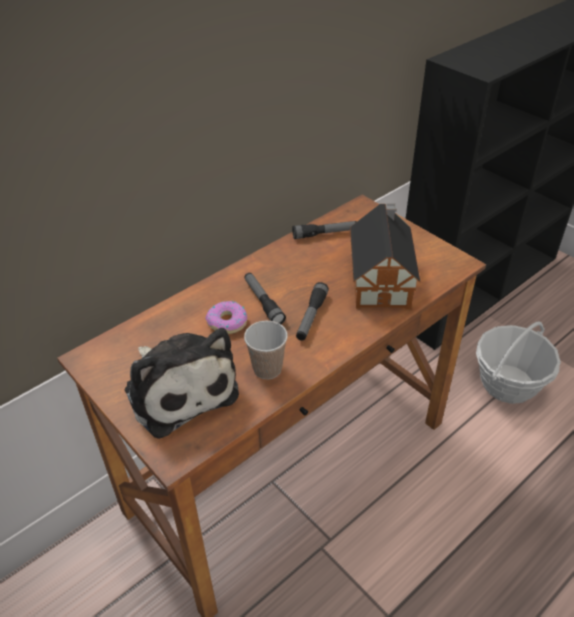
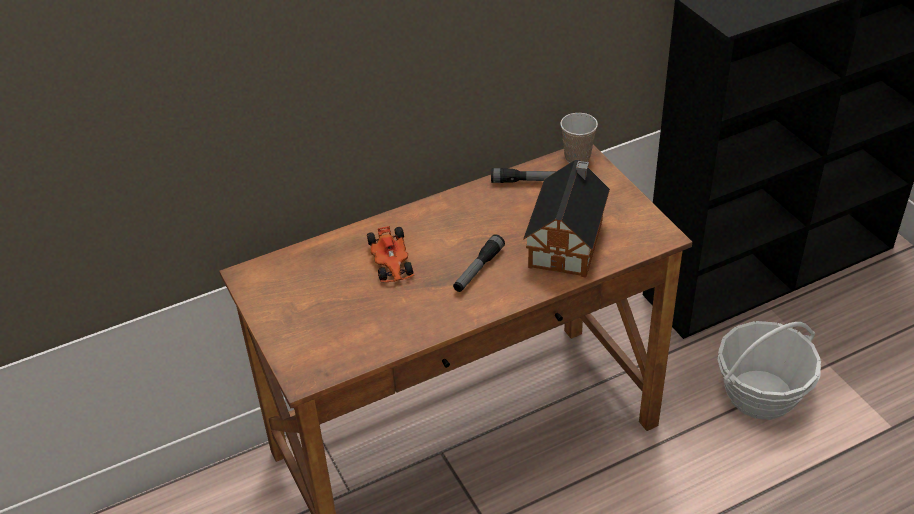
camera: 15 degrees right, 0 degrees up
plush toy [125,328,239,439] -> none
donut [205,301,247,334] -> toy car [367,226,415,282]
flashlight [244,273,286,324] -> none
cup [244,321,288,379] -> cup moved to [560,113,598,163]

